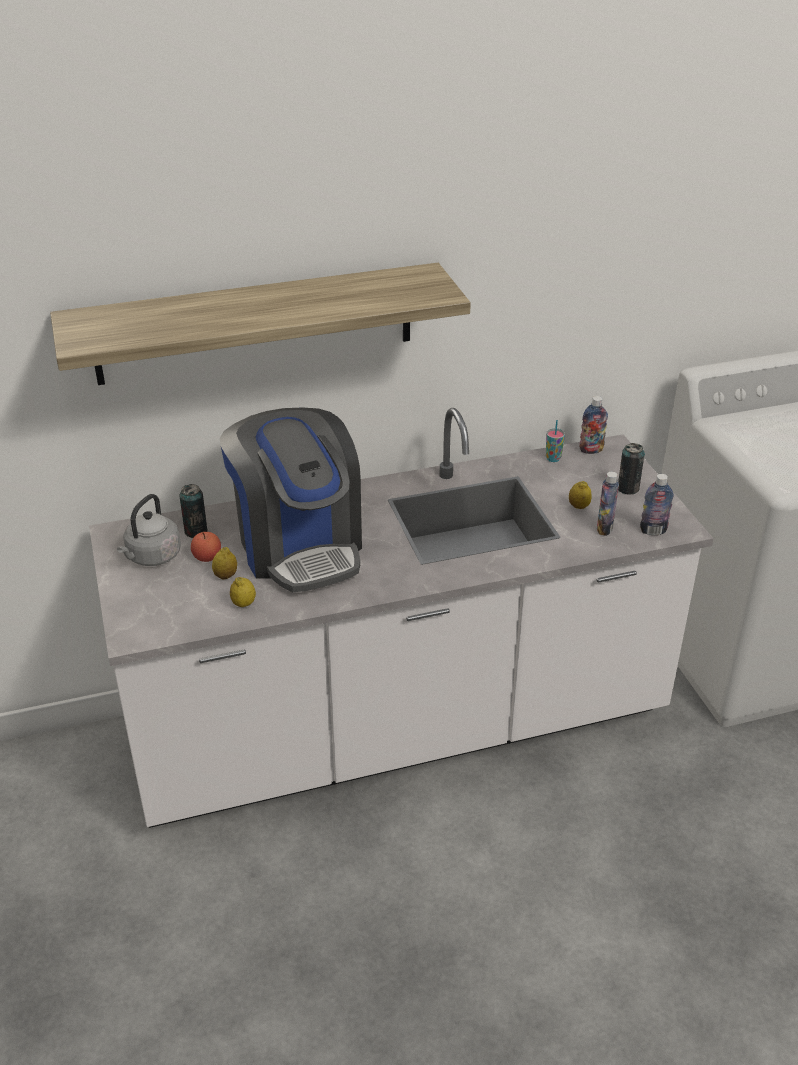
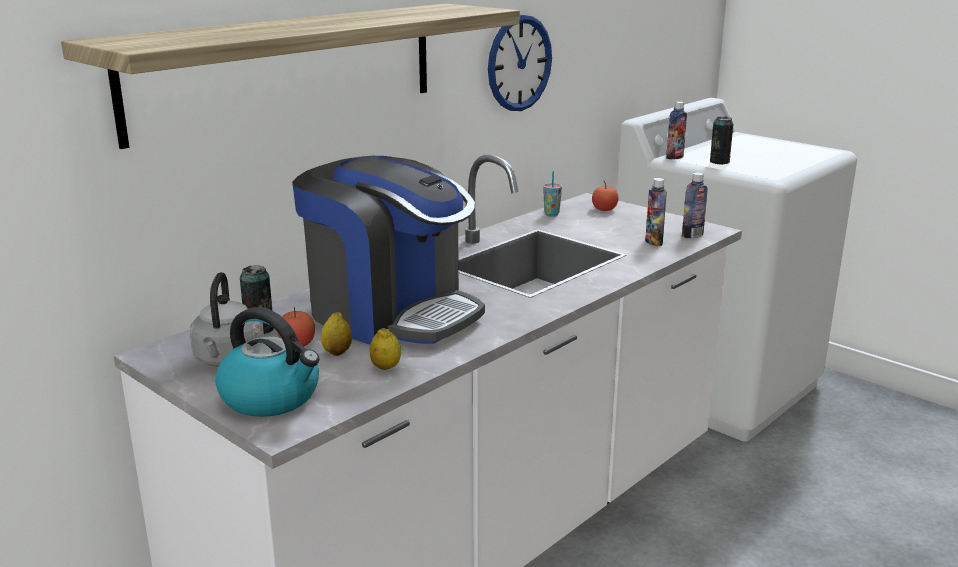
camera: 30 degrees left, 15 degrees down
lemon [569,481,592,509] -> none
bottle [579,396,608,454] -> bottle moved to [666,101,687,159]
can [618,443,645,495] -> can moved to [710,117,734,165]
none -> kettle [215,307,320,417]
none -> wall clock [488,15,552,111]
none -> apple [592,181,618,211]

